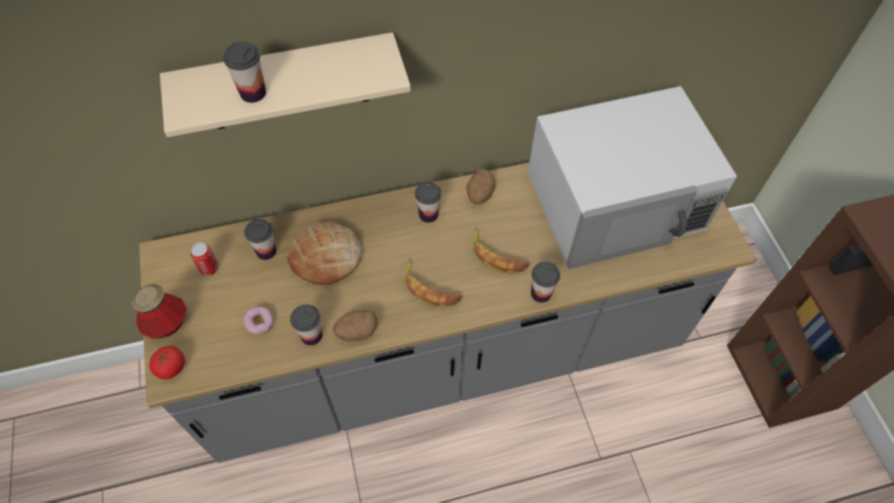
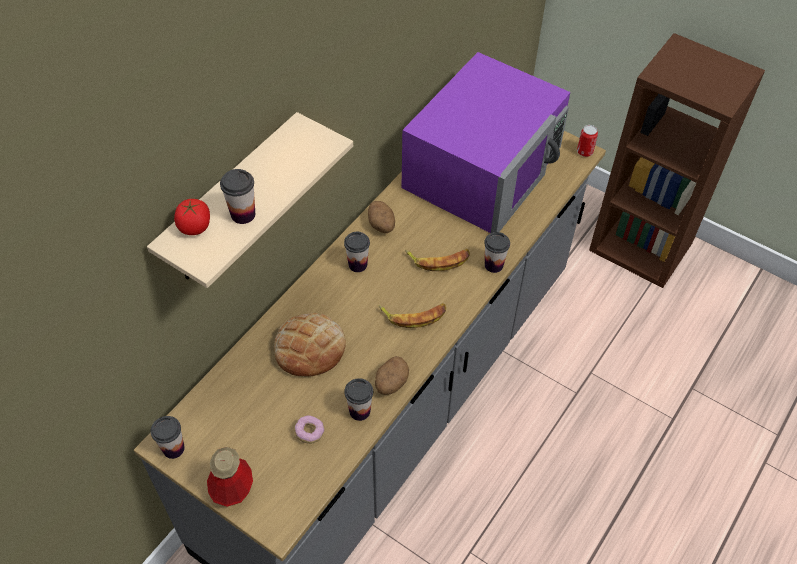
camera: 40 degrees left, 5 degrees down
tomato [149,346,185,379] -> tomato moved to [174,199,210,235]
can [190,242,219,276] -> can moved to [577,125,598,157]
cup [244,219,276,260] -> cup moved to [151,416,185,459]
white microwave [528,86,737,269] -> purple microwave [401,52,570,233]

